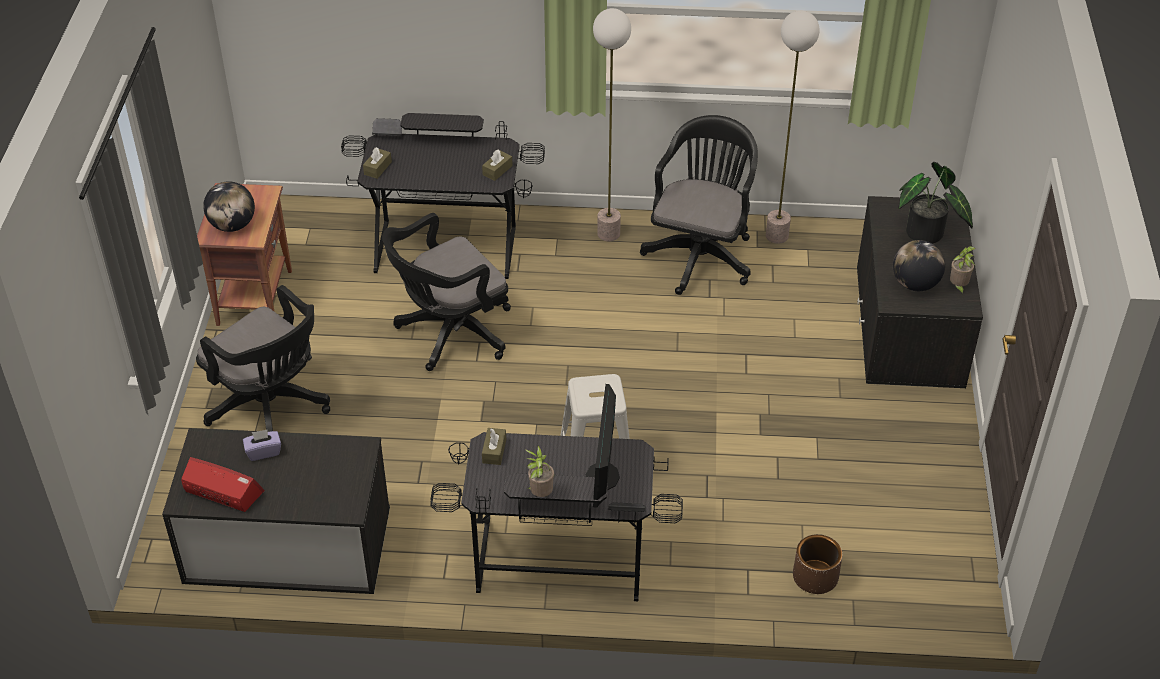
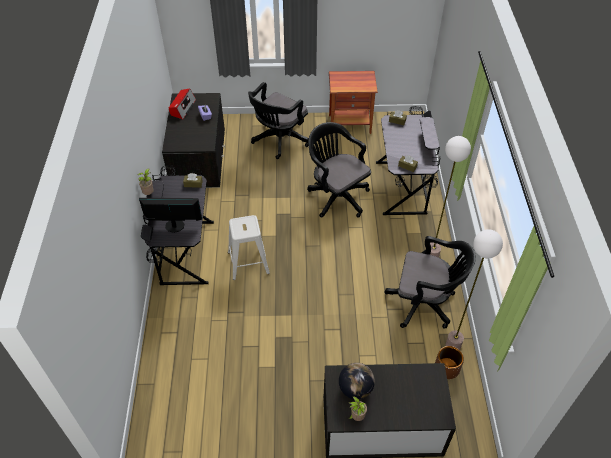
camera: 85 degrees right, 5 degrees up
globe [203,181,255,232] -> none
brown planter [793,534,843,594] -> brown planter moved to [435,346,464,379]
potted plant [898,162,973,244] -> none

